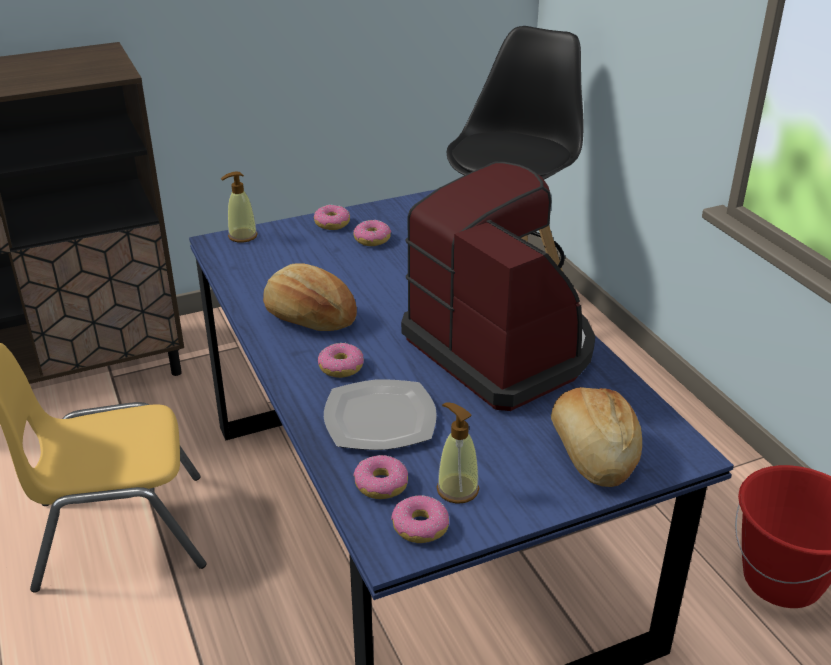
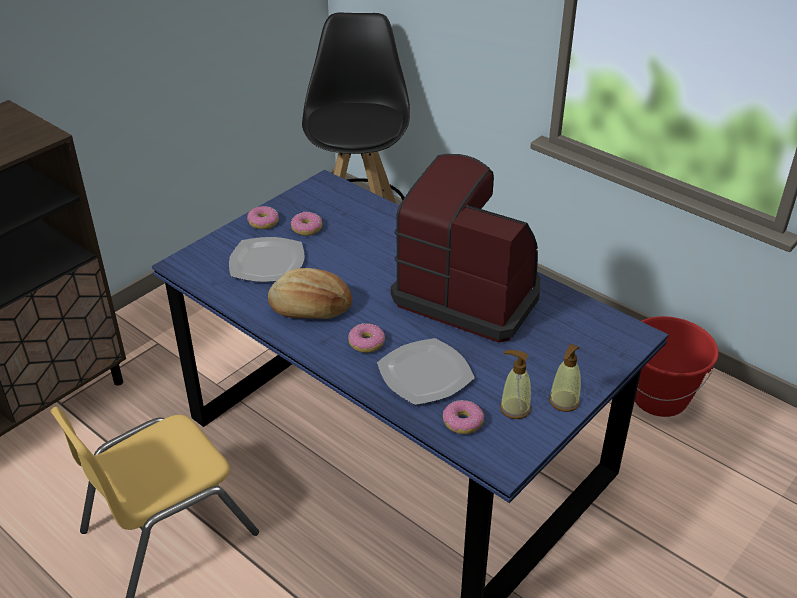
camera: 25 degrees left, 5 degrees up
soap dispenser [221,171,258,242] -> soap dispenser moved to [549,343,581,412]
donut [391,495,449,543] -> none
bread [551,387,642,487] -> none
none -> plate [229,237,304,282]

